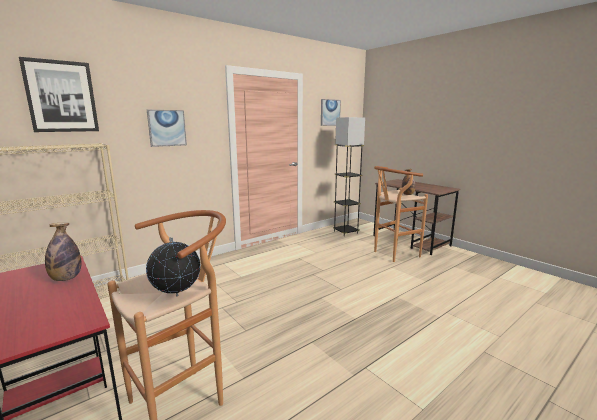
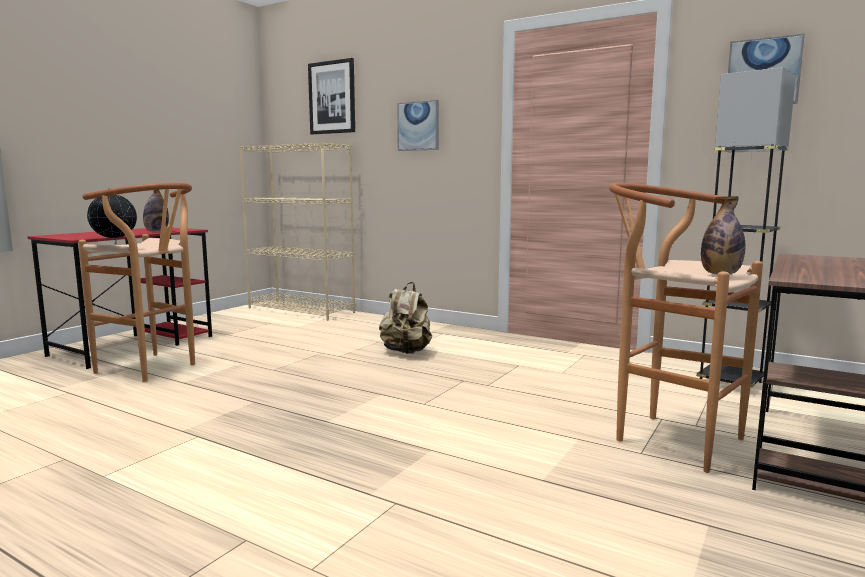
camera: 70 degrees right, 5 degrees down
none -> beige backpack [379,282,432,354]

